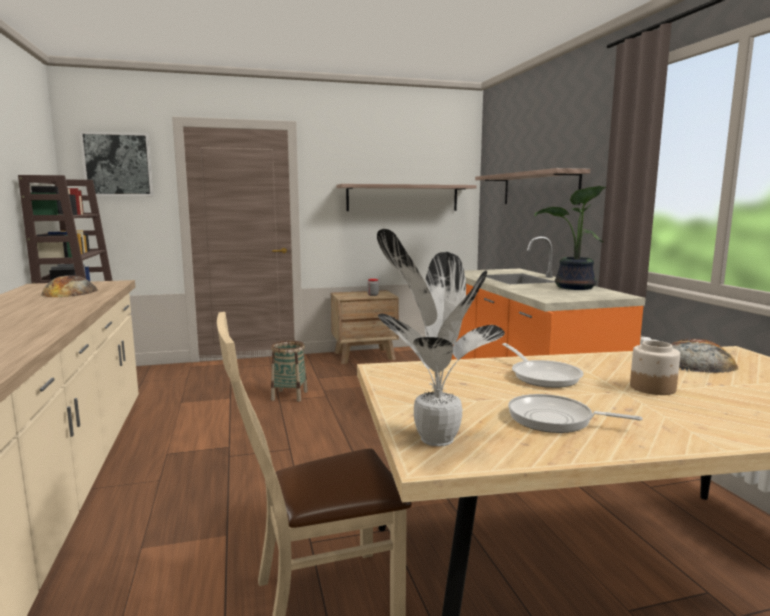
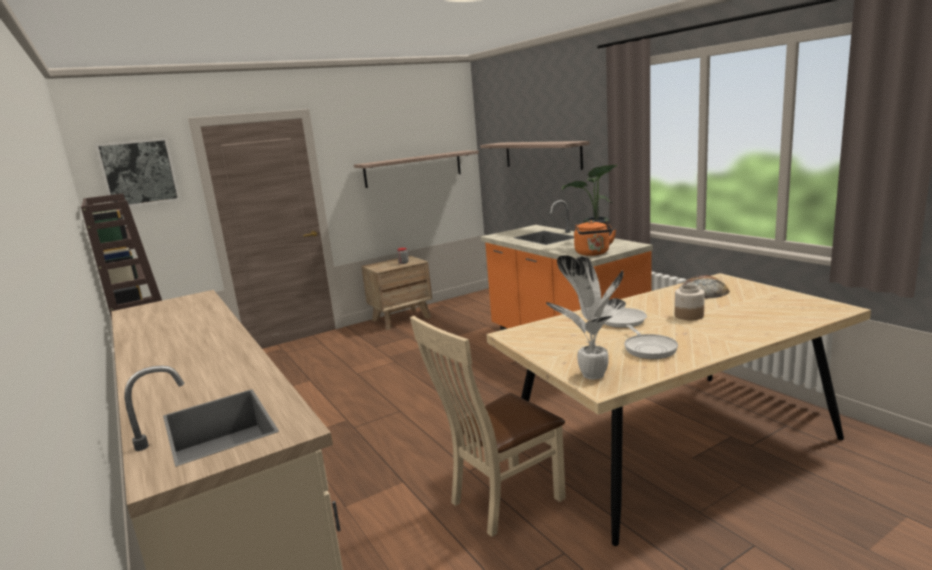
camera: 15 degrees left, 5 degrees up
bread [41,275,98,297] -> none
basket [271,341,308,402] -> none
frying pan [508,394,643,433] -> frying pan turned 105 degrees counterclockwise [624,325,678,359]
none -> orange kettle [574,220,616,256]

